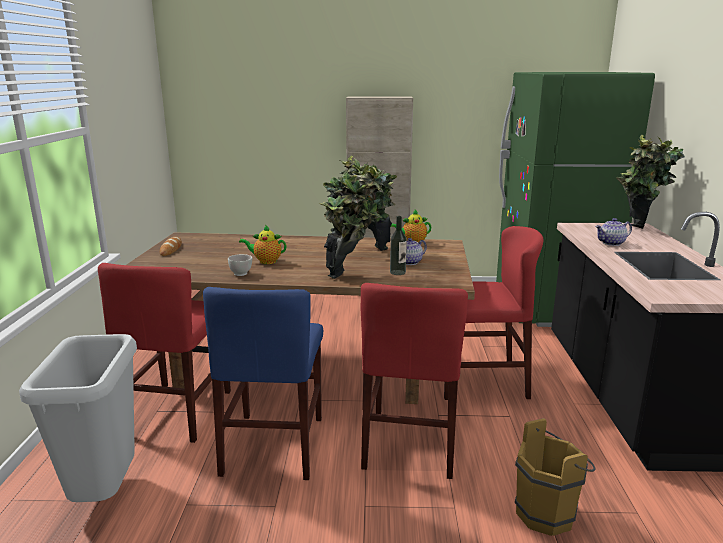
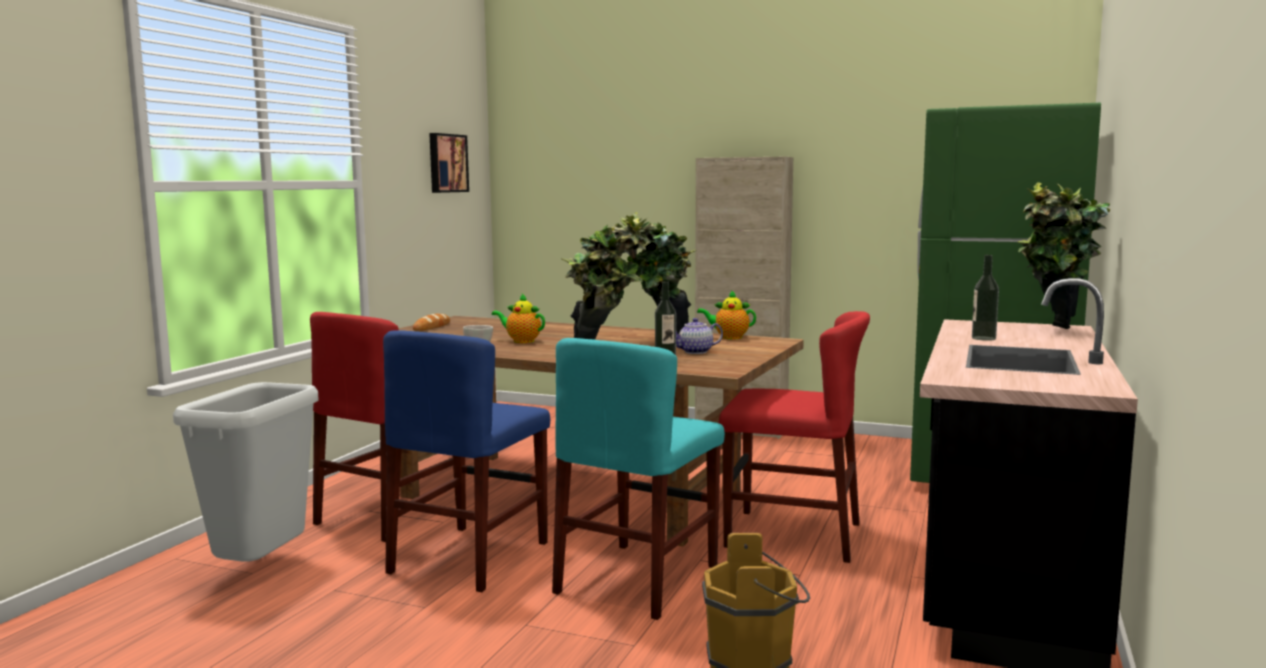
camera: 20 degrees right, 10 degrees down
red chair [361,283,468,479] -> turquoise chair [552,338,725,620]
teapot [595,218,632,246] -> bottle [972,255,999,341]
none -> picture [429,133,469,193]

